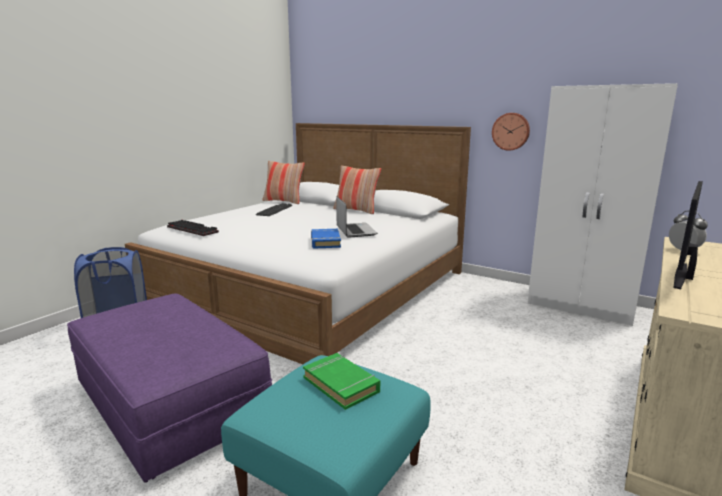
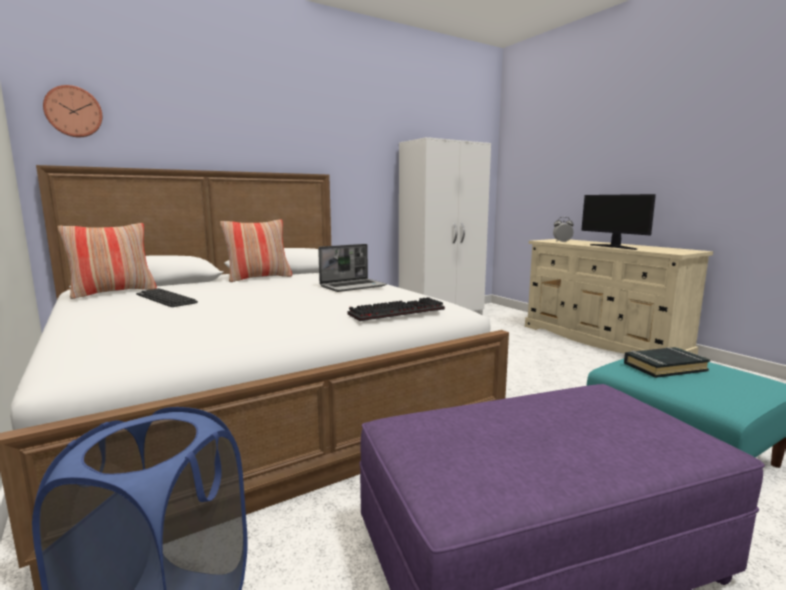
camera: 65 degrees left, 5 degrees down
keyboard [167,220,219,236] -> keyboard moved to [348,297,445,321]
green book [303,353,380,410] -> black book [624,347,710,378]
blue book [311,229,341,249] -> none
laptop [336,196,378,238] -> laptop turned 135 degrees clockwise [318,244,387,292]
wall clock [492,113,530,151] -> wall clock moved to [43,85,102,137]

